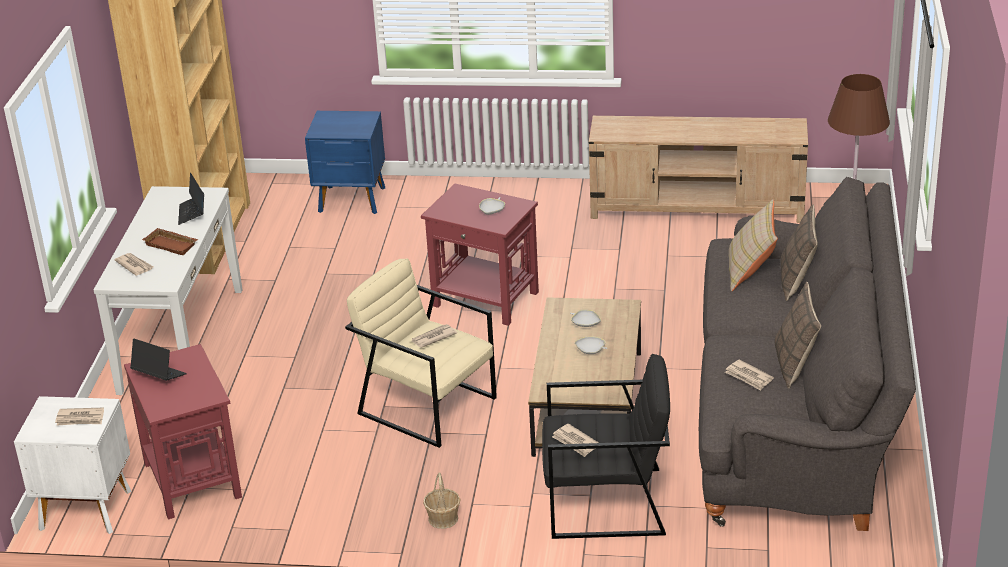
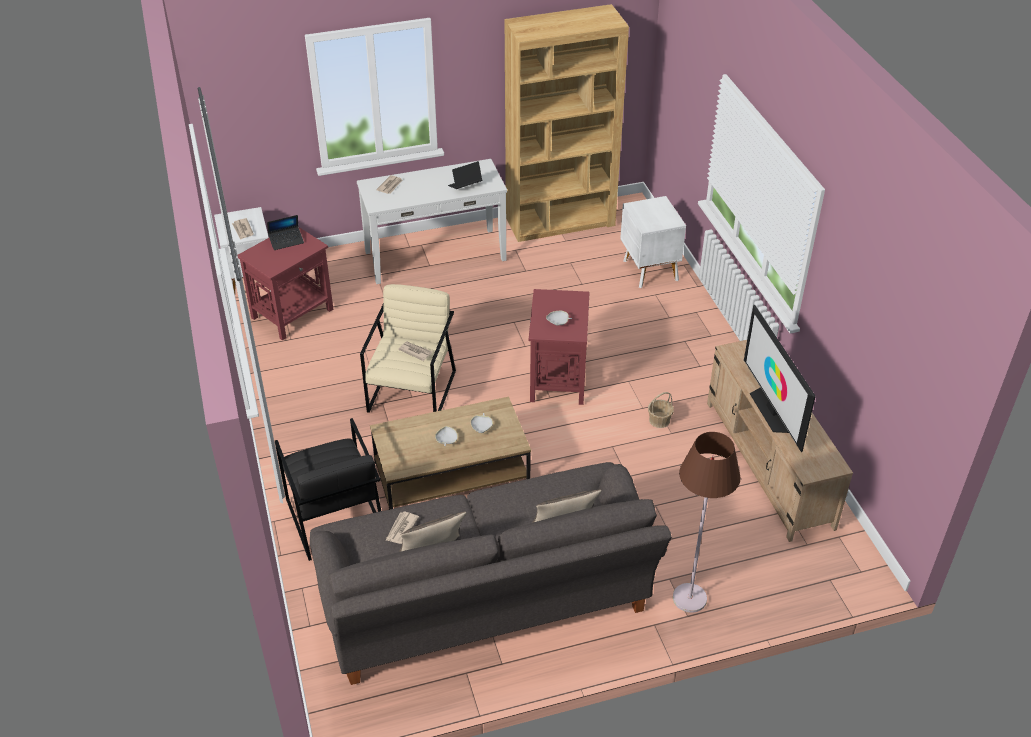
camera: 65 degrees right, 10 degrees up
laptop [130,339,187,381] -> laptop turned 60 degrees clockwise [267,215,304,250]
brown tray [142,228,198,255] -> none
blue nightstand [305,111,385,214] -> white nightstand [620,196,686,288]
basket [423,472,461,529] -> basket moved to [648,392,674,428]
newspaper [552,424,599,457] -> none
beige pillow [729,199,778,291] -> none
none -> television [744,305,816,452]

